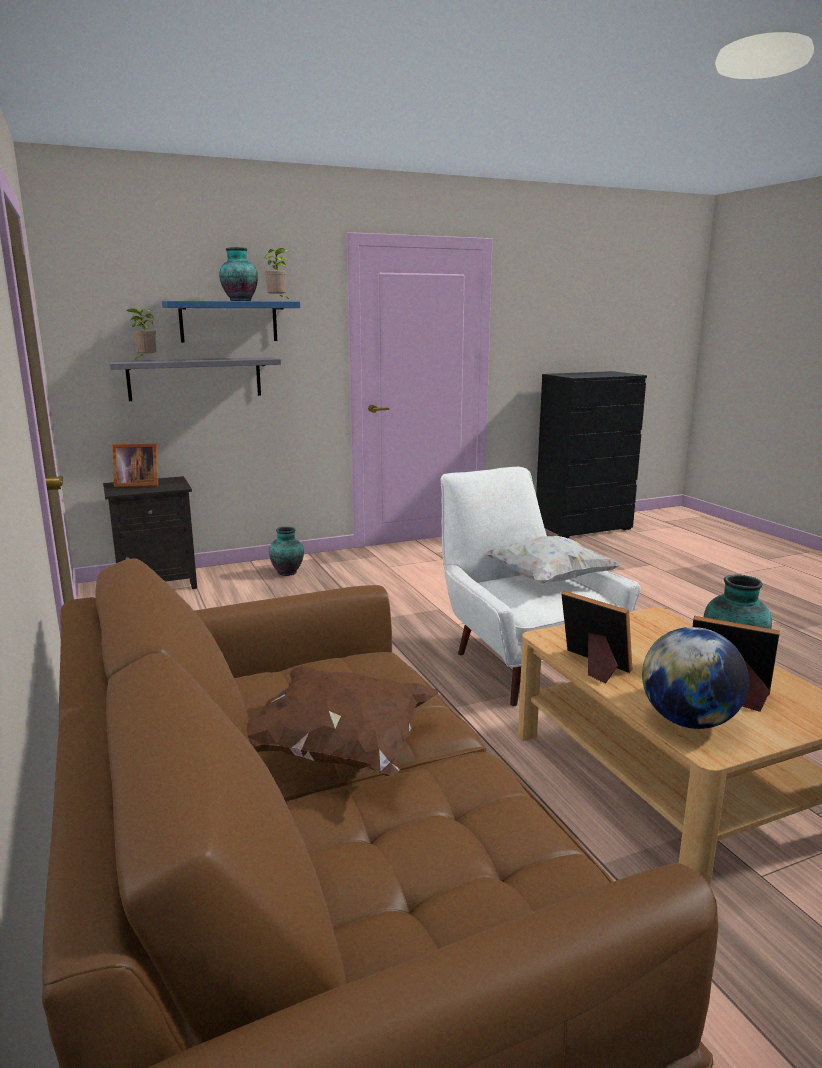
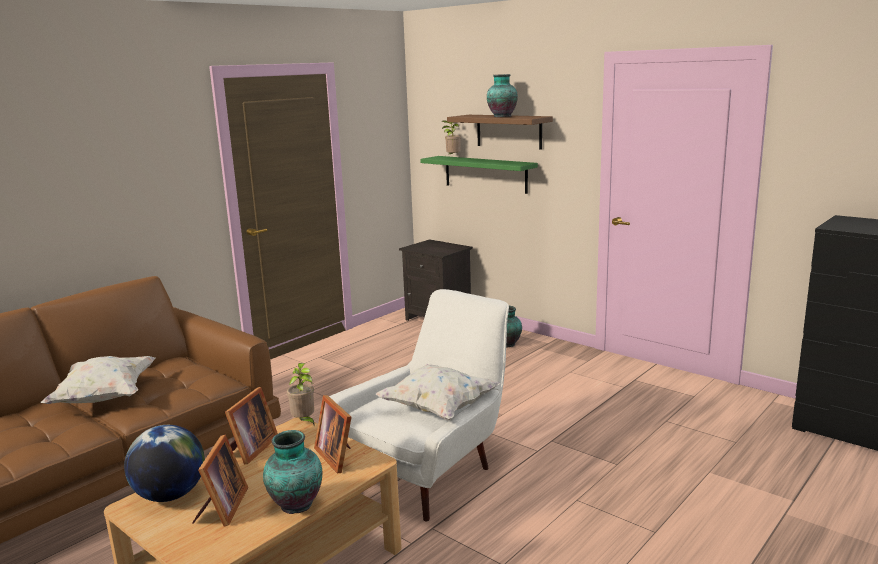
camera: 65 degrees right, 0 degrees up
grey shelf [108,357,281,401] -> green shelf [420,156,538,194]
picture frame [112,443,158,487] -> picture frame moved to [314,395,352,473]
blue shelf [162,301,300,343] -> brown shelf [447,115,553,150]
brown pillow [247,665,439,776] -> white pillow [40,356,156,404]
potted plant [264,248,290,300] -> potted plant moved to [287,363,315,427]

